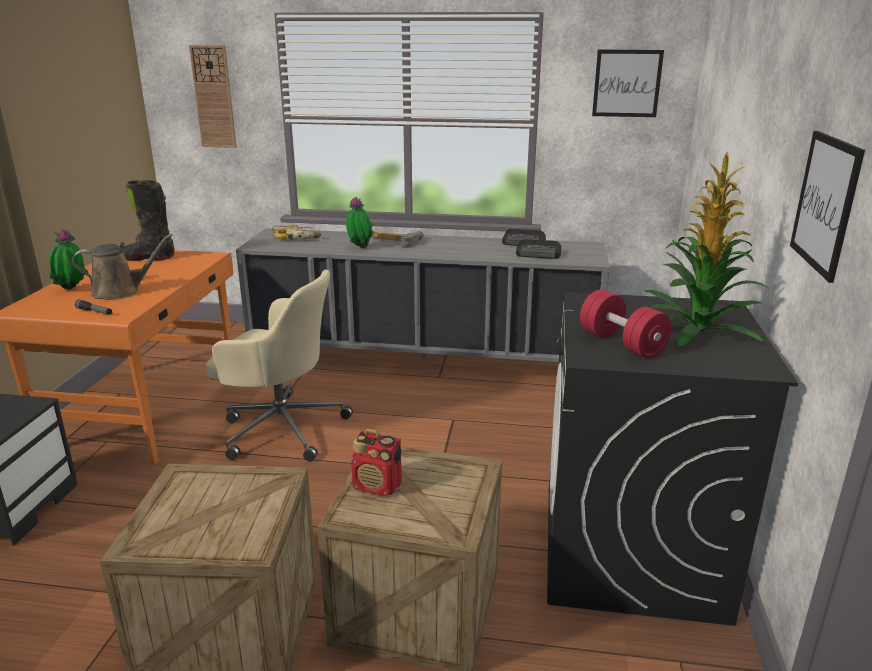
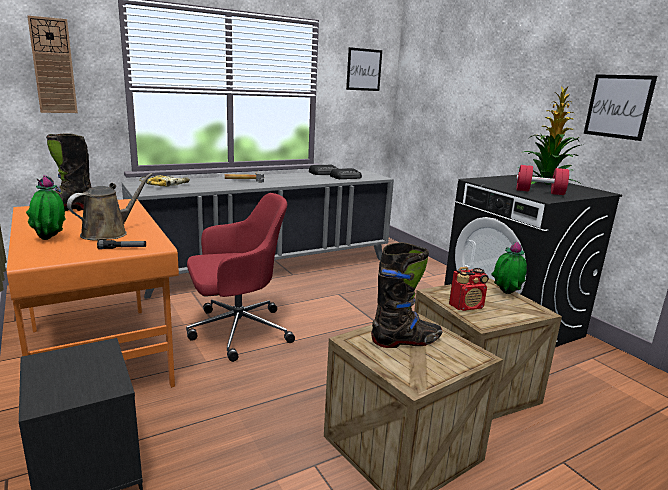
camera: 40 degrees left, 5 degrees down
beige office chair [206,270,353,462] -> red office chair [186,193,295,362]
potted plant [346,197,373,248] -> potted plant moved to [491,241,527,294]
none -> black boot [371,242,442,348]

